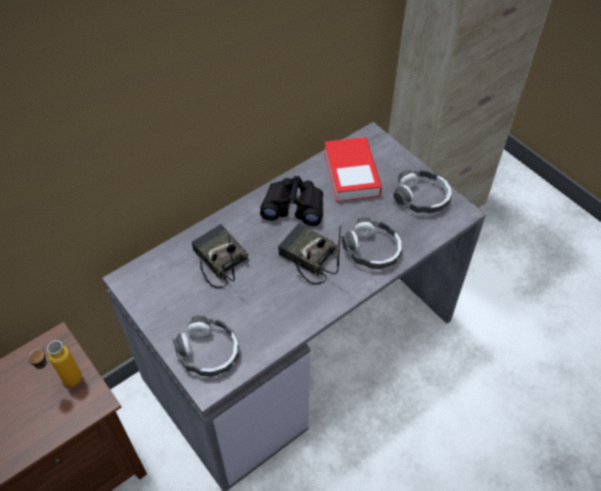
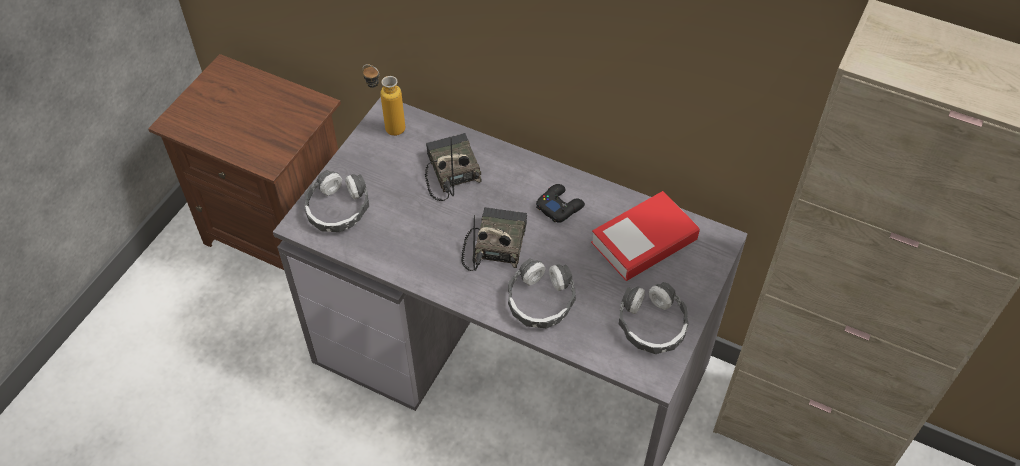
camera: 65 degrees right, 0 degrees up
bottle [27,340,82,386] -> bottle moved to [362,64,405,136]
radio [192,224,249,289] -> radio turned 45 degrees counterclockwise [425,133,482,201]
black binoculars [260,176,323,226] -> black game controller [536,184,585,223]

